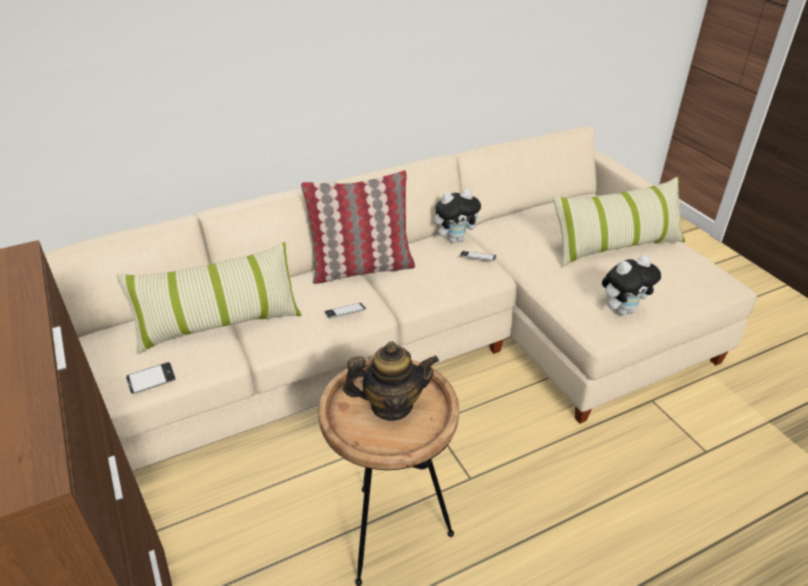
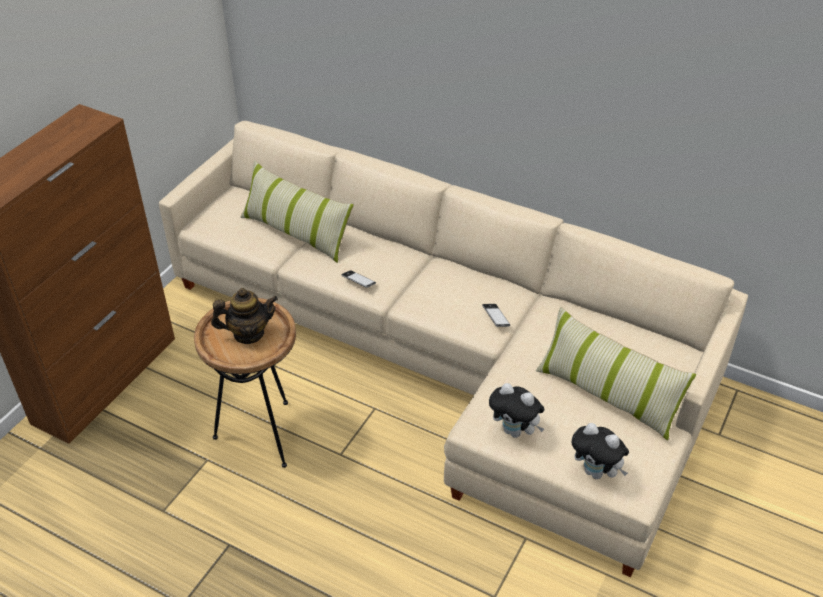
camera: 55 degrees right, 5 degrees up
phone [126,362,176,394] -> none
pillow [301,170,415,284] -> none
teapot [343,342,439,421] -> teapot turned 60 degrees counterclockwise [211,288,278,344]
plush toy [434,189,483,243] -> plush toy moved to [572,423,629,479]

